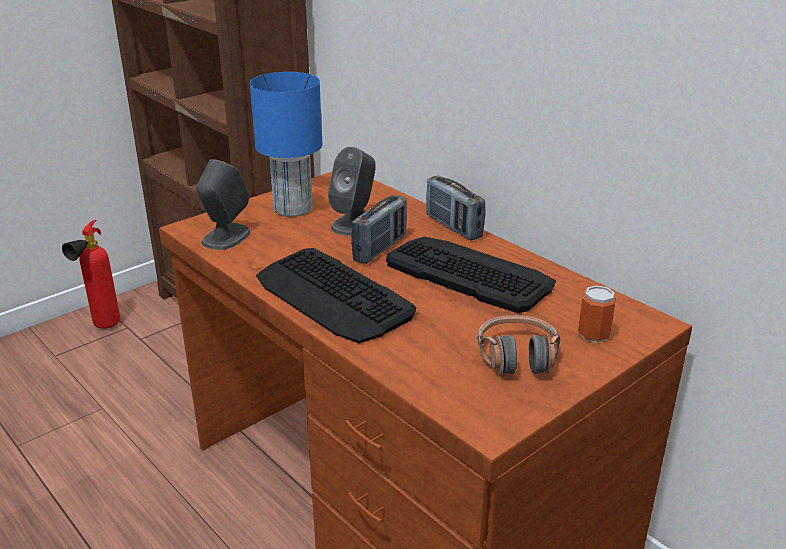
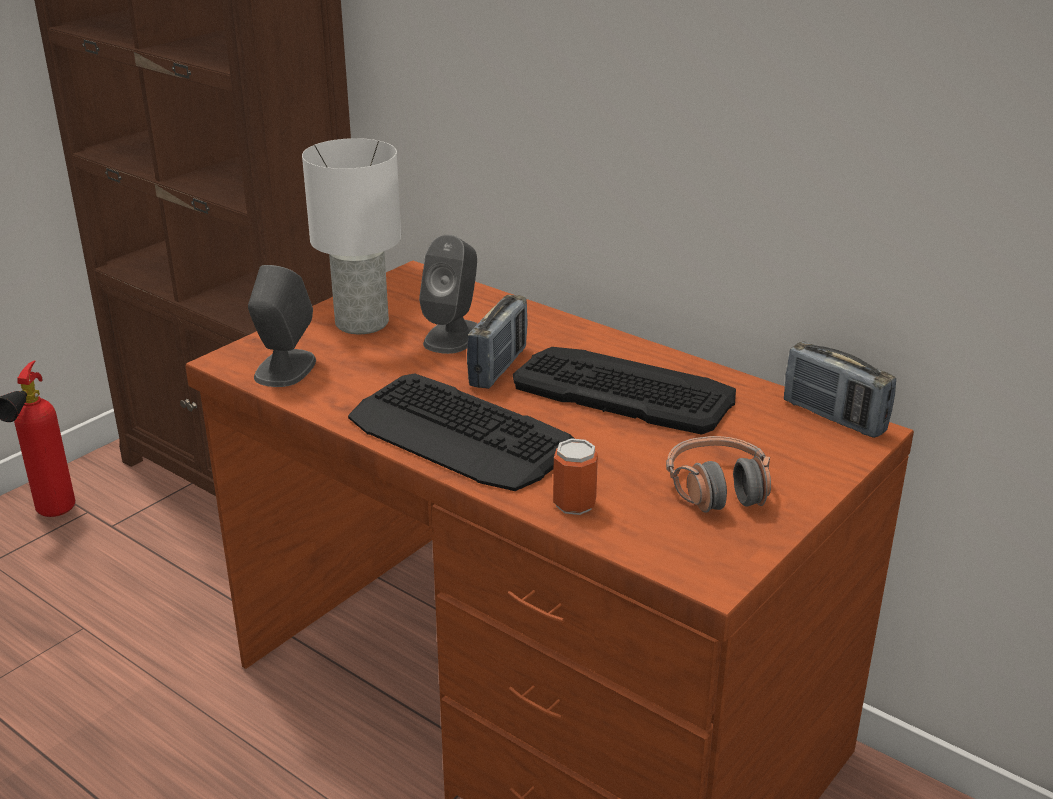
camera: 10 degrees left, 0 degrees up
blue table lamp [250,72,322,217] -> white table lamp [302,138,401,334]
radio [426,176,485,240] -> radio moved to [784,341,896,438]
can [578,285,616,343] -> can moved to [553,438,598,515]

